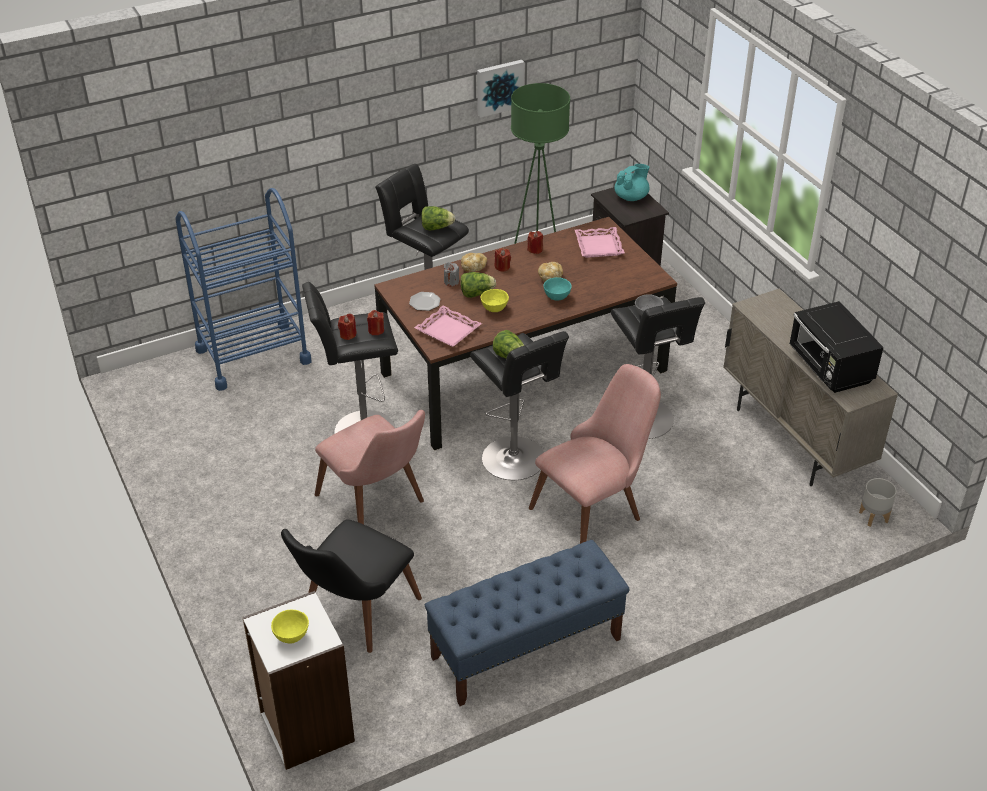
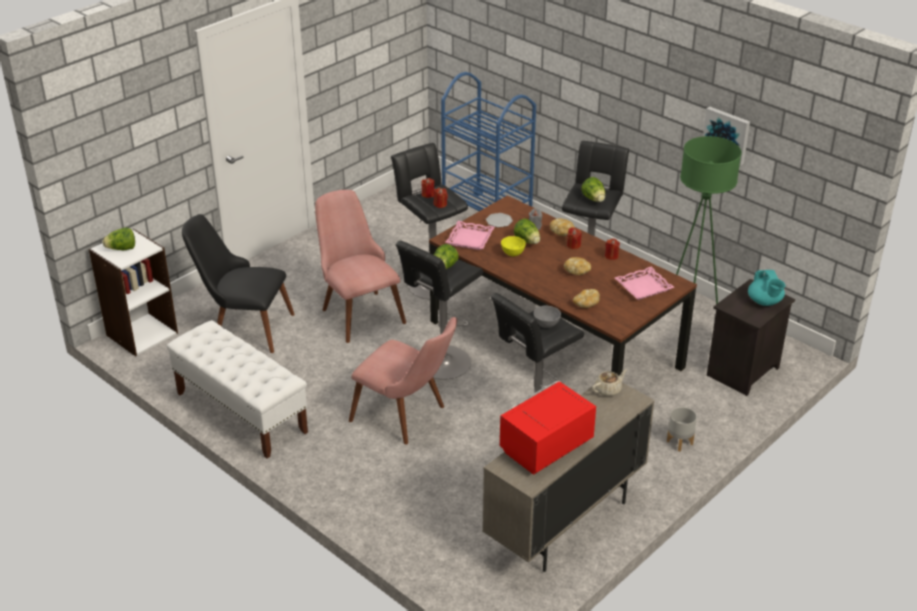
camera: 70 degrees right, 5 degrees down
yellow bowl [271,610,309,644] -> lettuce [103,228,135,250]
pink chair [315,410,425,524] -> pink chair turned 120 degrees clockwise [315,190,406,343]
blue bench [425,540,630,706] -> white bench [166,320,308,459]
turquoise bowl [543,277,572,301] -> none
turquoise teapot [614,164,650,201] -> turquoise teapot turned 45 degrees clockwise [748,270,786,306]
black microwave [789,301,884,393] -> red microwave [500,381,596,475]
grey planter [859,478,896,527] -> grey planter moved to [667,407,697,452]
none -> bread [573,289,600,308]
none -> beige teapot [592,369,627,396]

